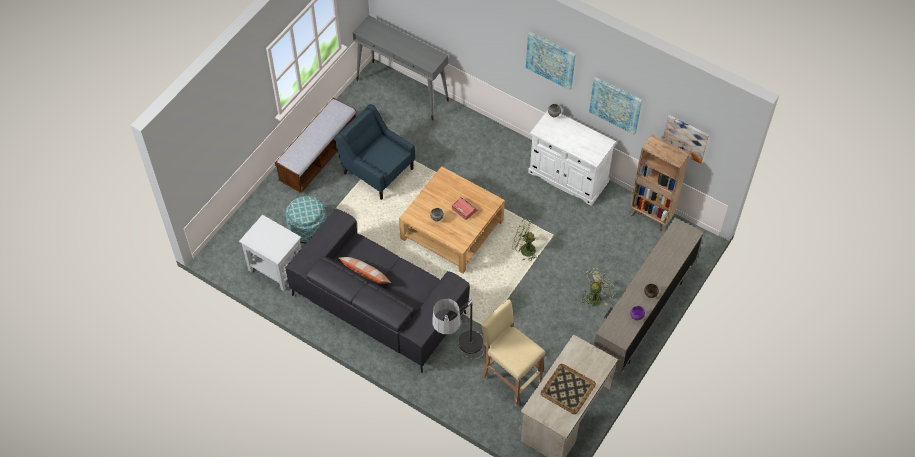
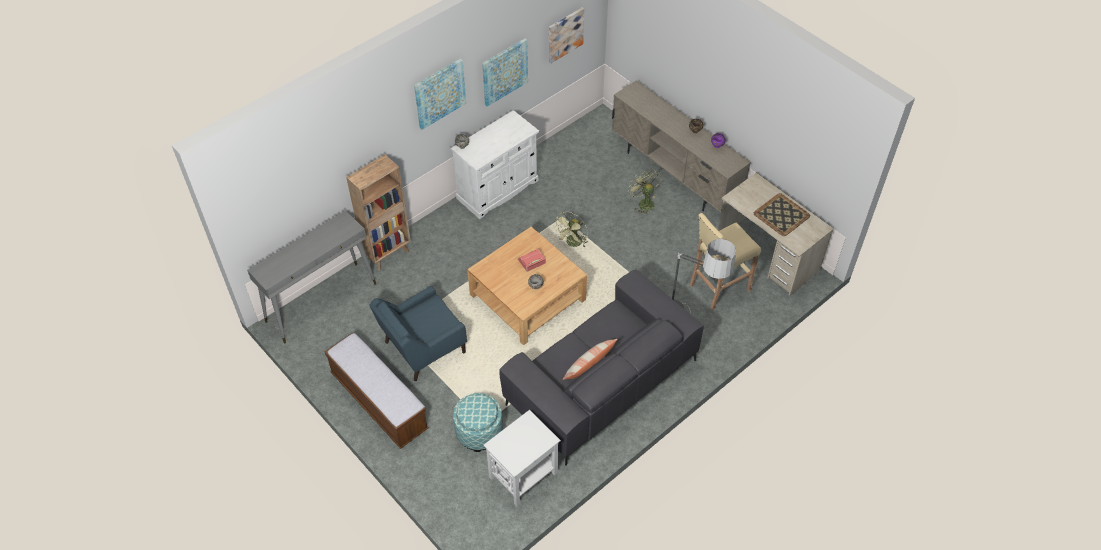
camera: 75 degrees left, 5 degrees down
brown bookcase [630,134,690,231] -> brown bookcase moved to [346,154,411,271]

